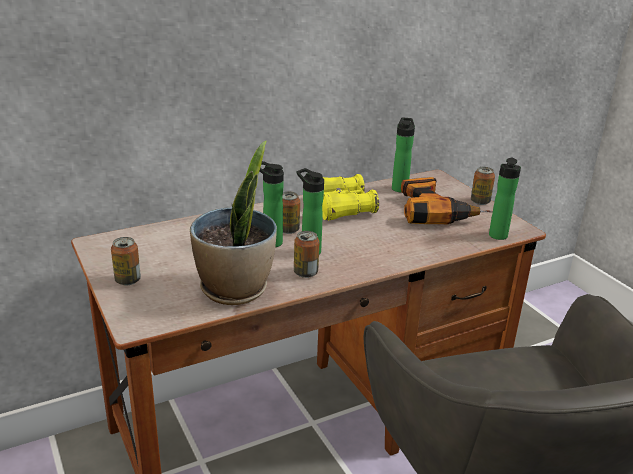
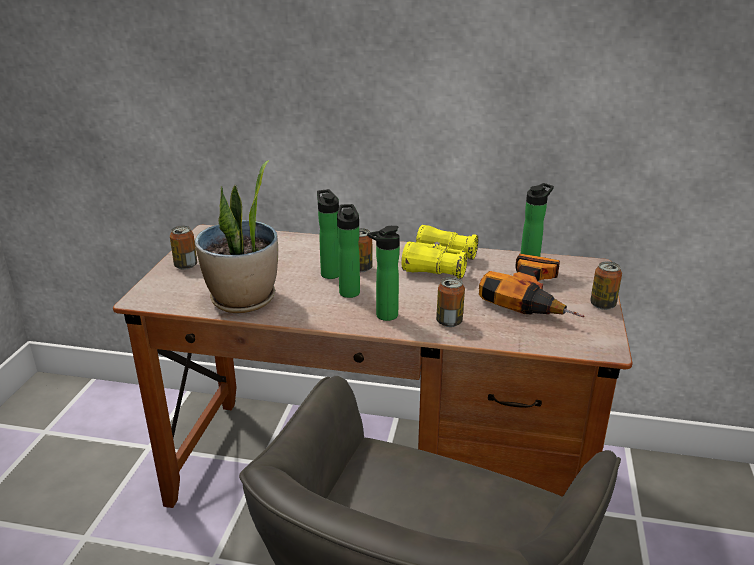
camera: 40 degrees right, 0 degrees up
can [294,231,320,278] -> can moved to [436,277,465,327]
bottle [489,158,521,240] -> bottle moved to [367,226,400,321]

